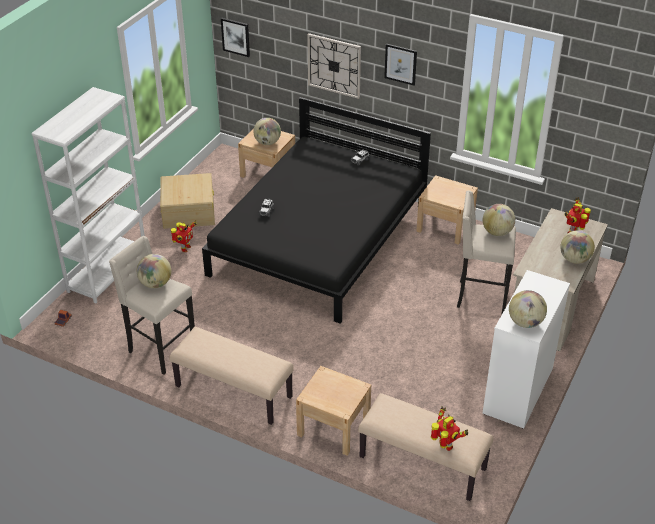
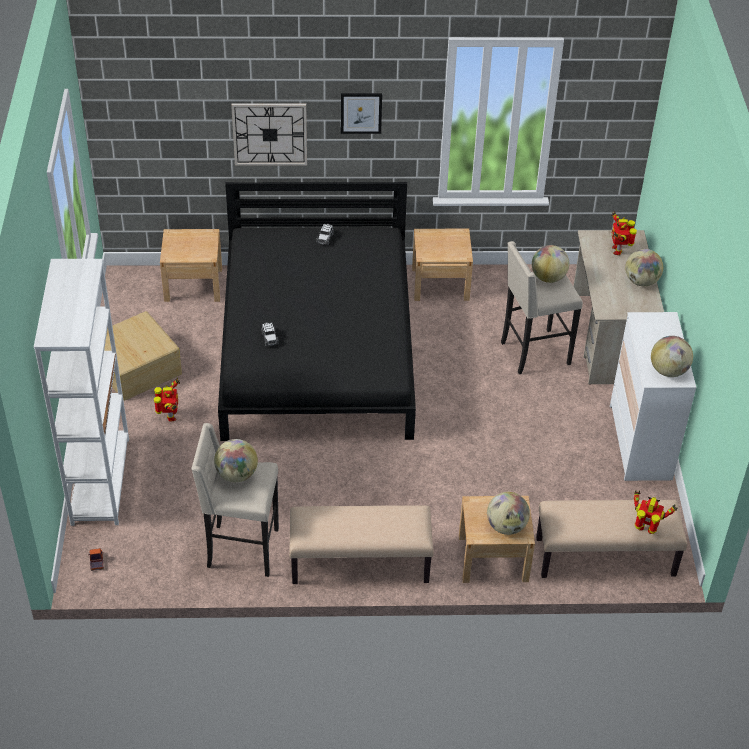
camera: 30 degrees left, 5 degrees up
picture [221,18,250,57] -> none
globe [253,118,281,145] -> globe moved to [487,492,530,535]

